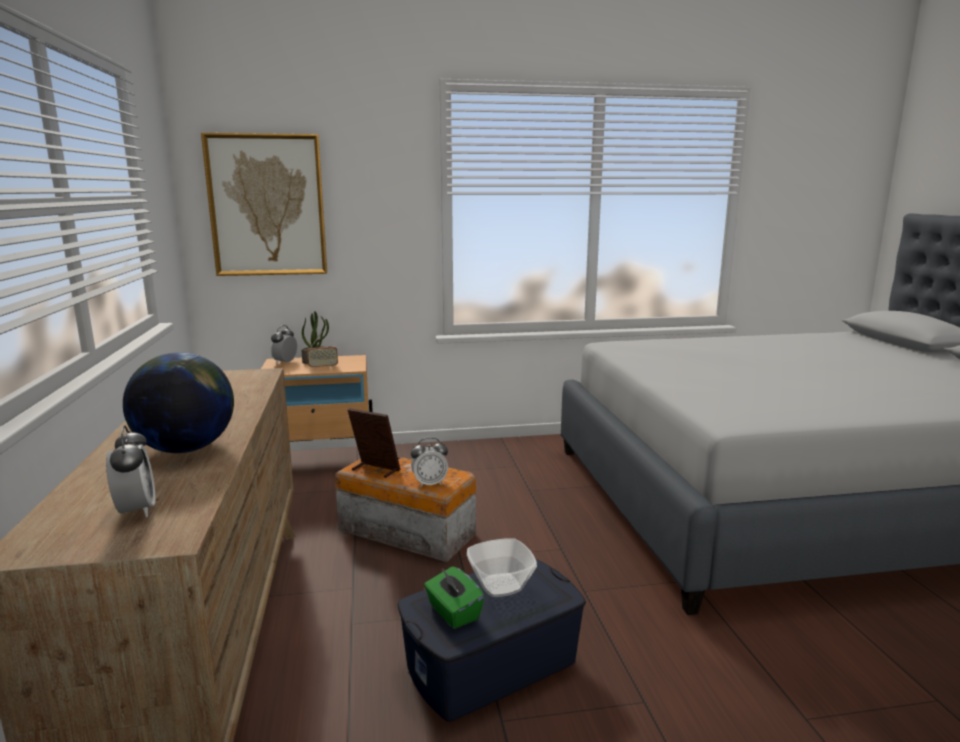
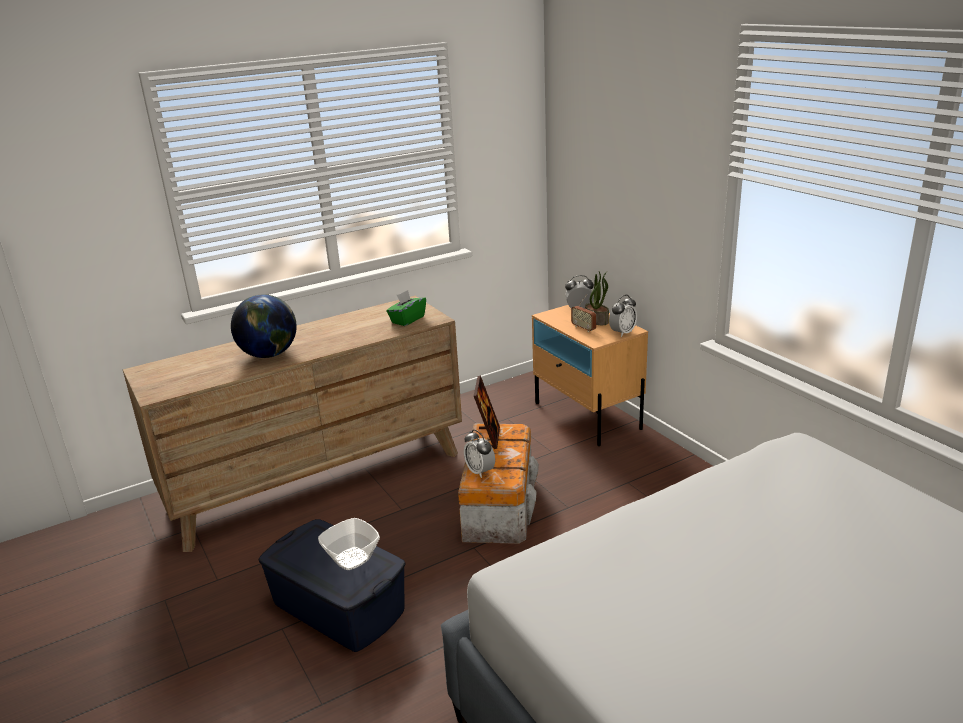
camera: 70 degrees right, 10 degrees up
alarm clock [106,425,156,517] -> alarm clock moved to [609,295,637,337]
picture [201,133,327,276] -> none
green tissue box [424,566,484,629] -> green tissue box moved to [386,290,426,326]

